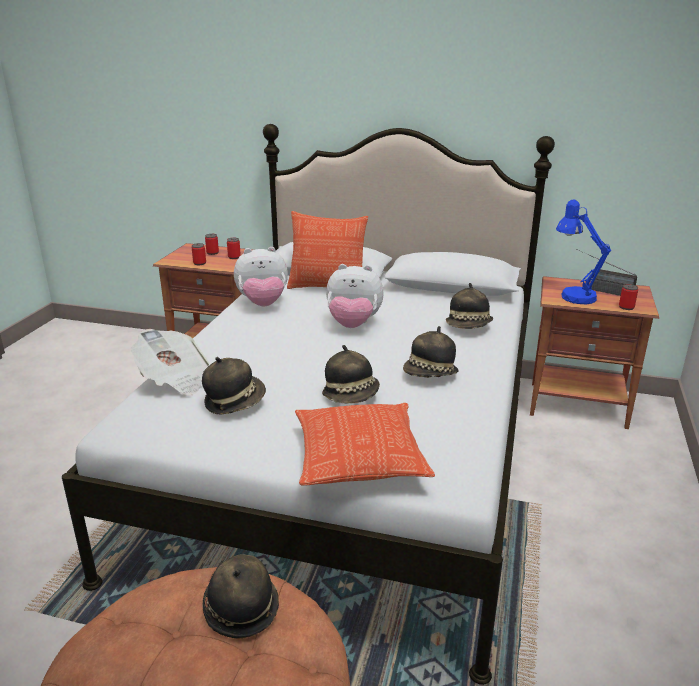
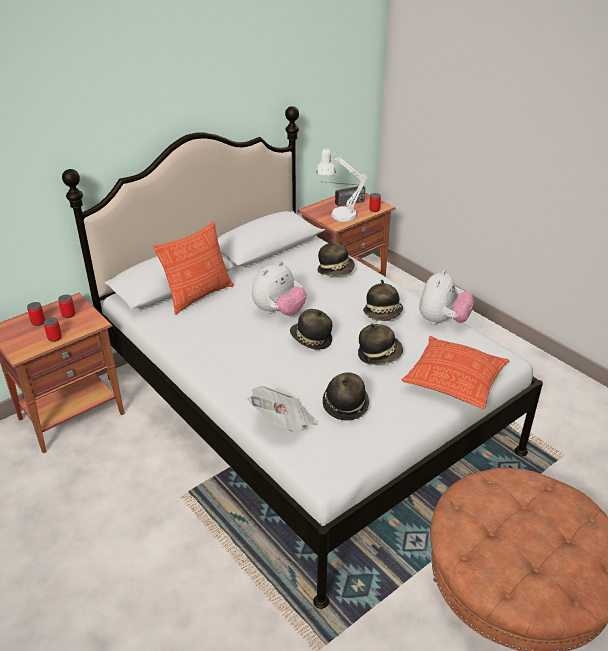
camera: 55 degrees left, 10 degrees up
hat [202,554,279,638] -> hat moved to [290,309,333,350]
plush toy [234,247,288,307] -> plush toy moved to [419,270,474,325]
blue table lamp [556,199,611,304] -> white table lamp [316,148,367,222]

